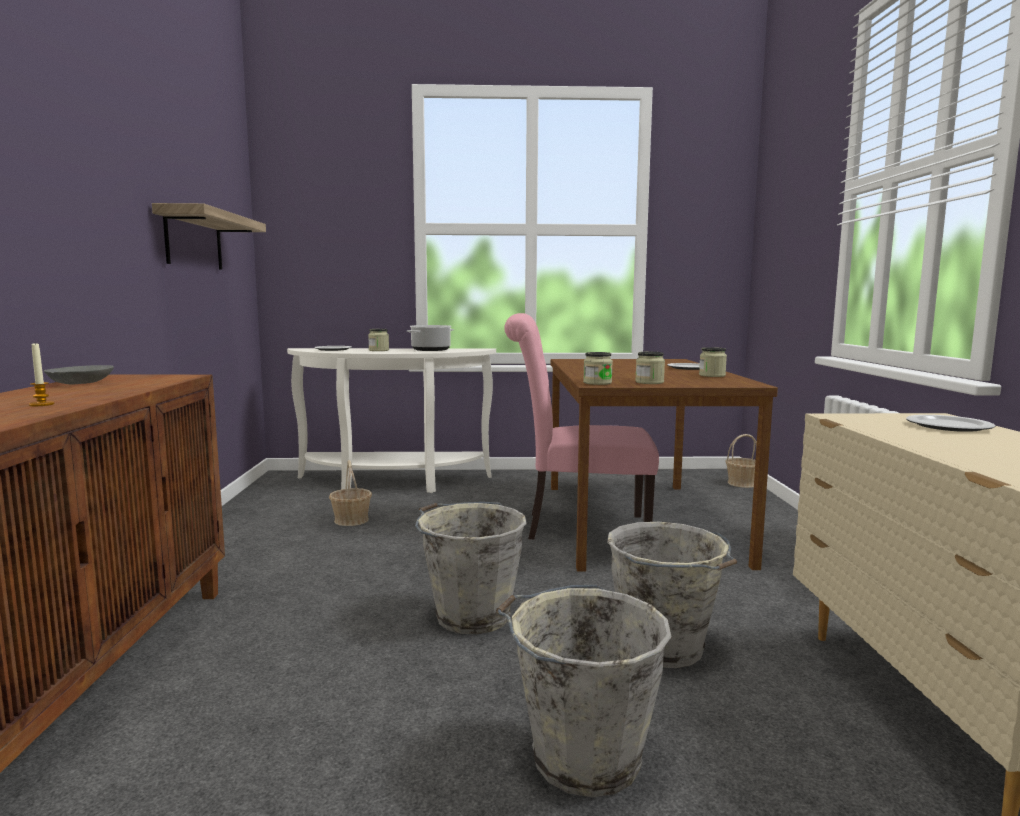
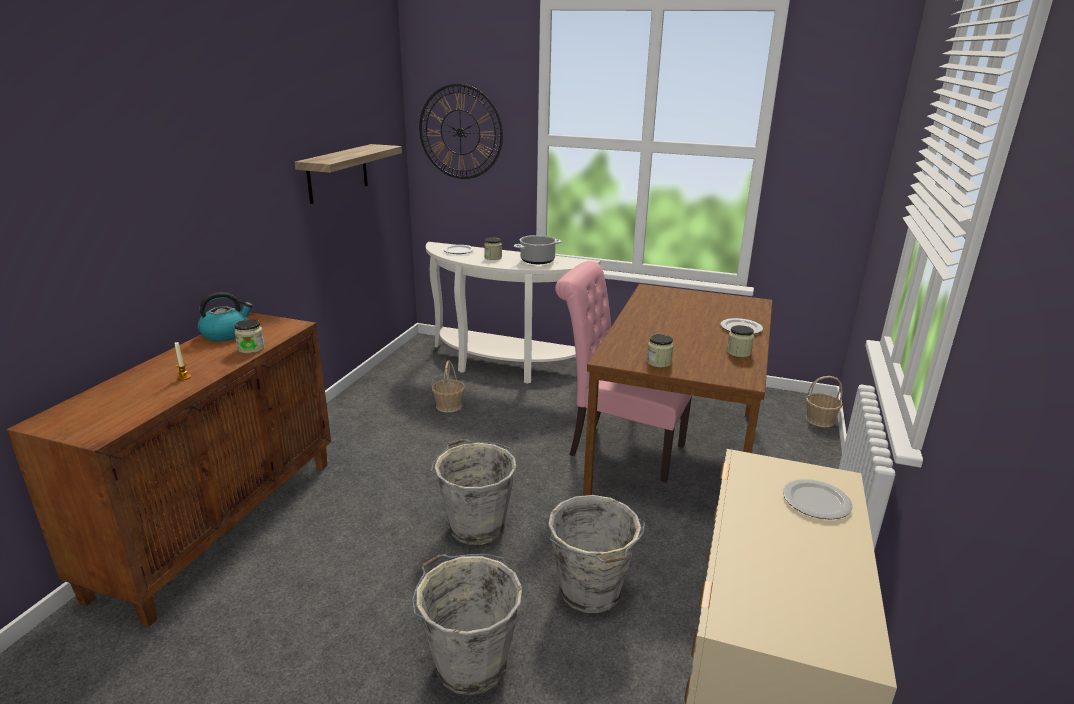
camera: 20 degrees right, 15 degrees up
grey bowl [44,365,114,385] -> kettle [198,292,253,341]
jar [583,352,613,385] -> jar moved to [234,319,265,354]
none -> wall clock [419,84,503,179]

